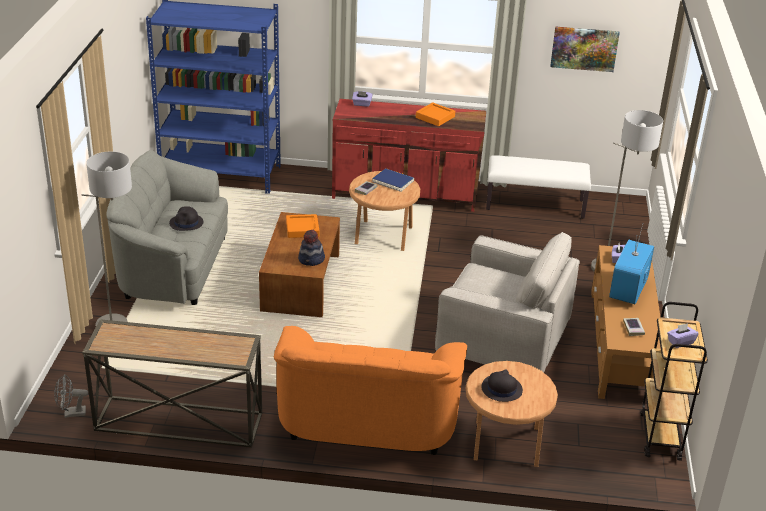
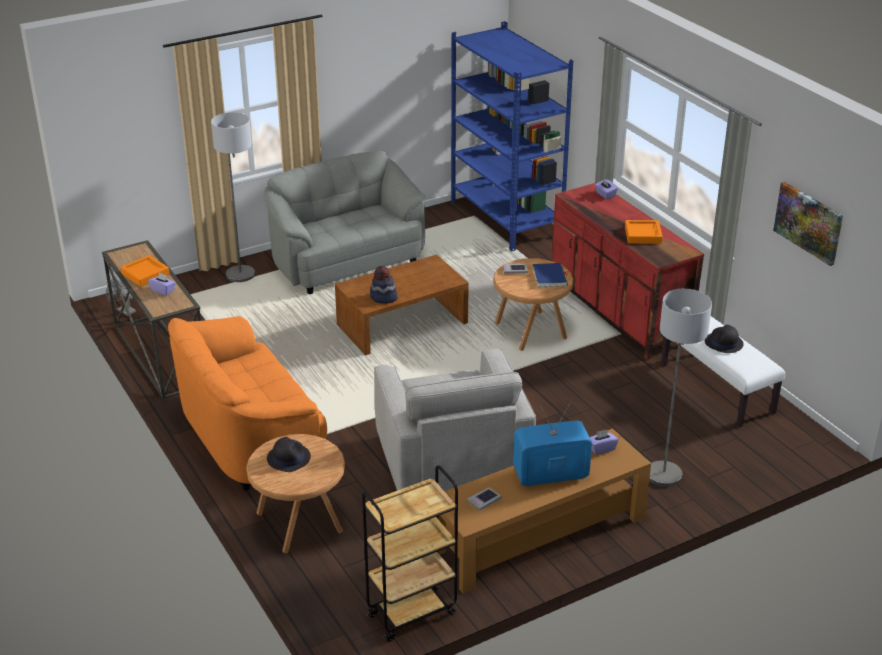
camera: 55 degrees right, 0 degrees up
black hat [169,206,204,231] -> black hat moved to [705,325,744,353]
orange tray [286,214,319,238] -> orange tray moved to [121,255,169,287]
purple tissue box [667,323,699,348] -> purple tissue box moved to [148,273,176,296]

